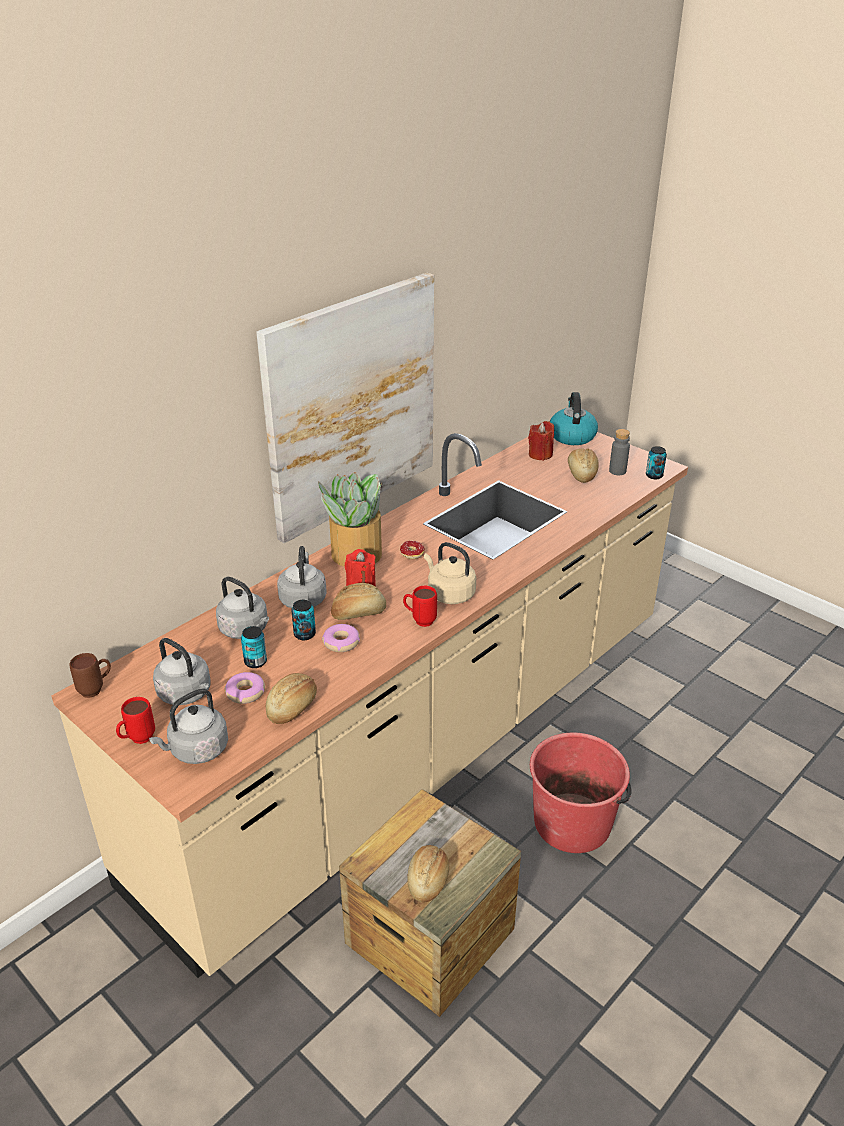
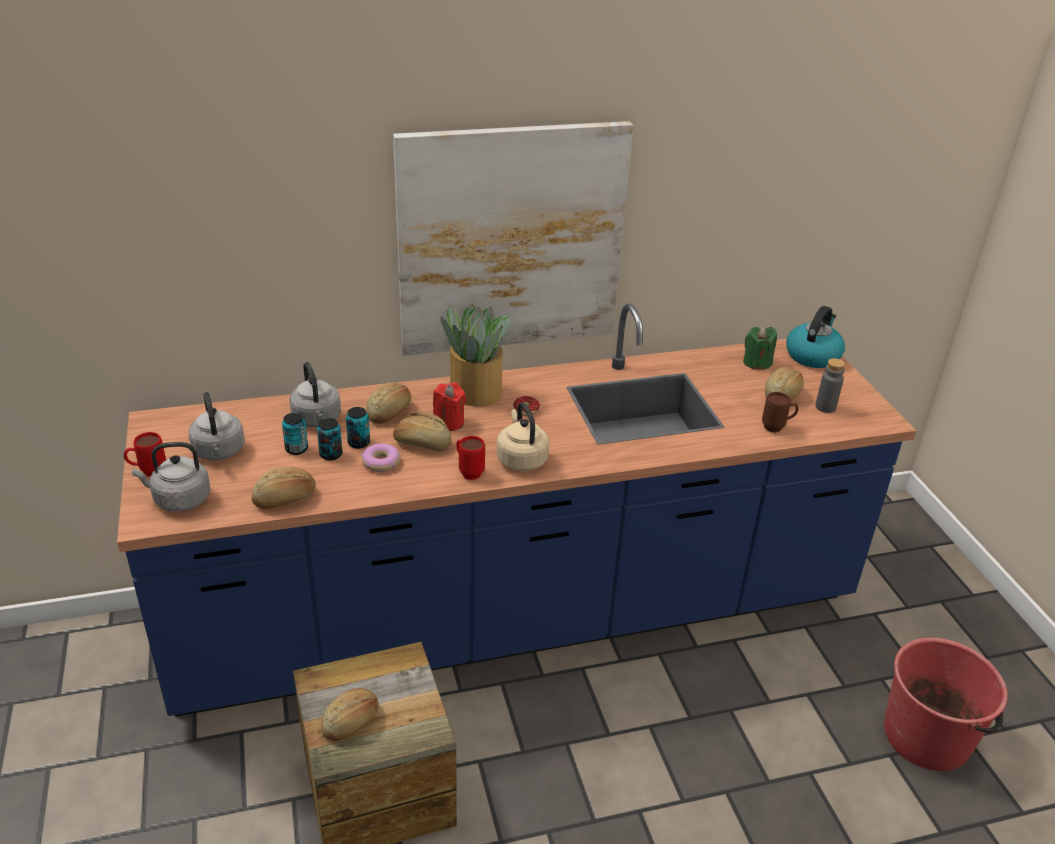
camera: 30 degrees right, 0 degrees up
beige counter [51,432,688,978] -> blue counter [117,304,916,717]
brown mug [70,653,111,698] -> brown mug moved to [762,392,799,433]
donut [225,672,265,704] -> none
grey kettle [277,546,327,608] -> bread [366,382,411,424]
red candle [528,421,554,461] -> green candle [743,327,777,370]
red bucket [530,732,632,853] -> red bucket moved to [884,638,1008,771]
can [646,446,667,479] -> can moved to [317,418,342,461]

